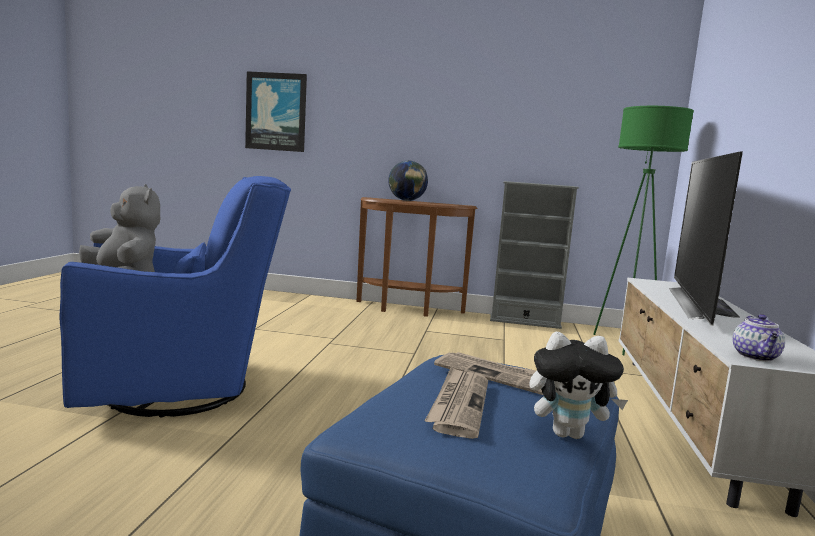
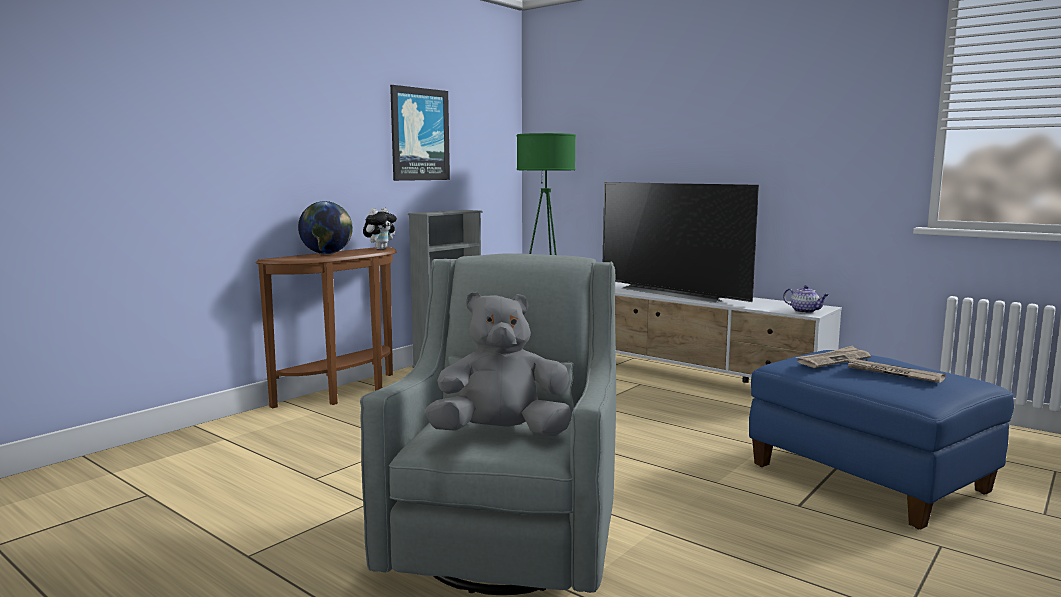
camera: 60 degrees left, 0 degrees up
blue armchair [59,176,291,417] -> grey armchair [360,253,616,595]
picture [245,71,307,152] -> picture moved to [390,85,450,181]
plush toy [529,332,628,439] -> plush toy moved to [363,208,397,250]

